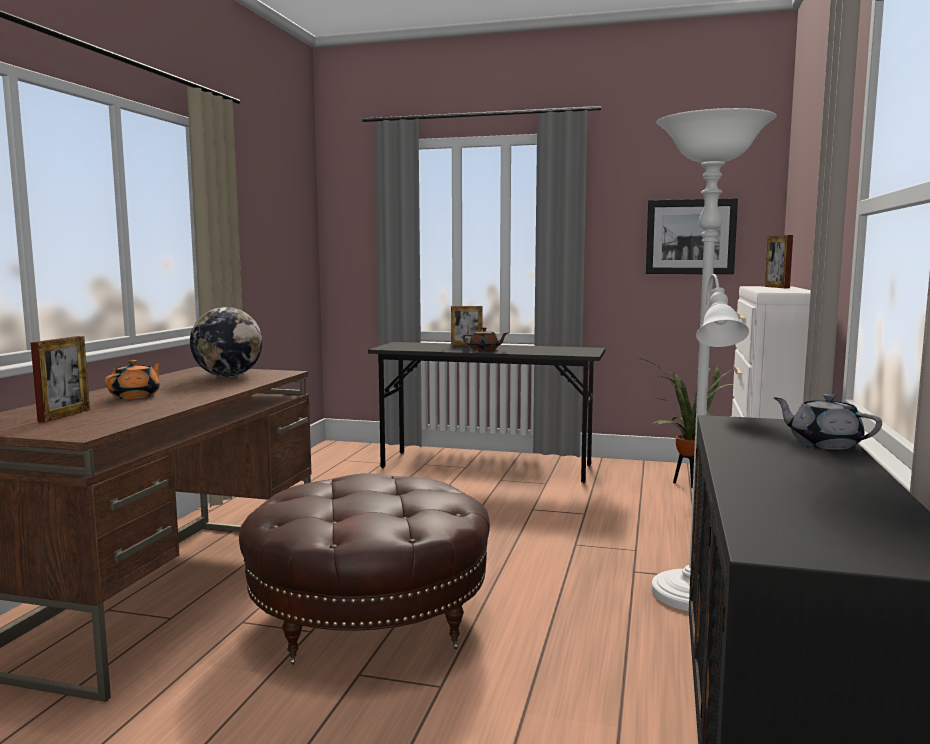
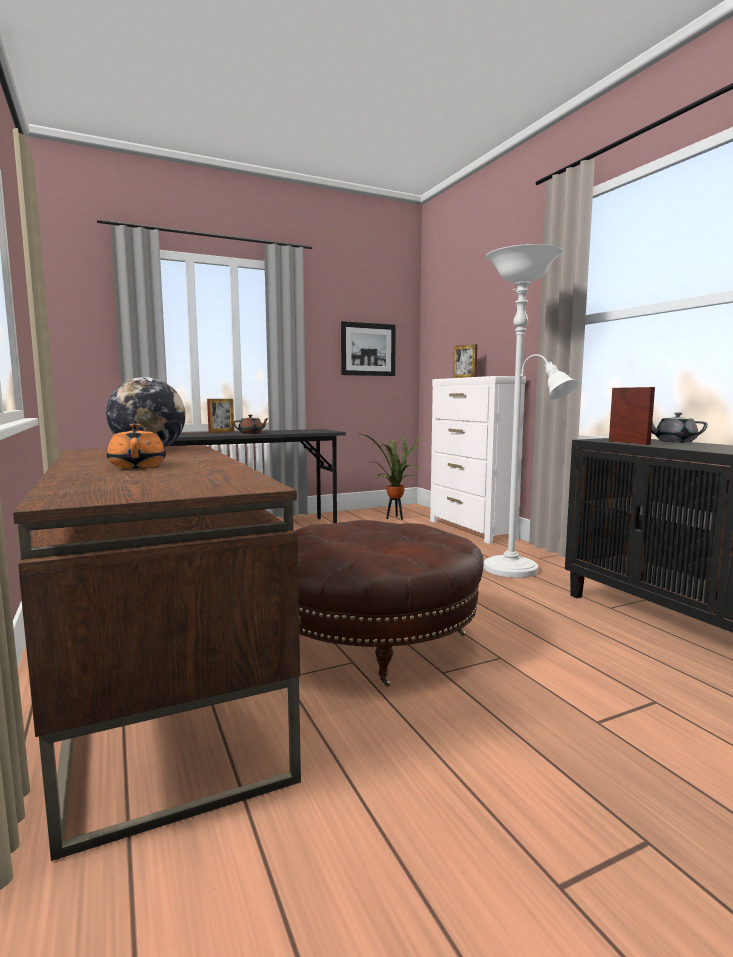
camera: 40 degrees left, 0 degrees up
picture frame [30,336,90,422] -> picture frame moved to [609,387,655,445]

